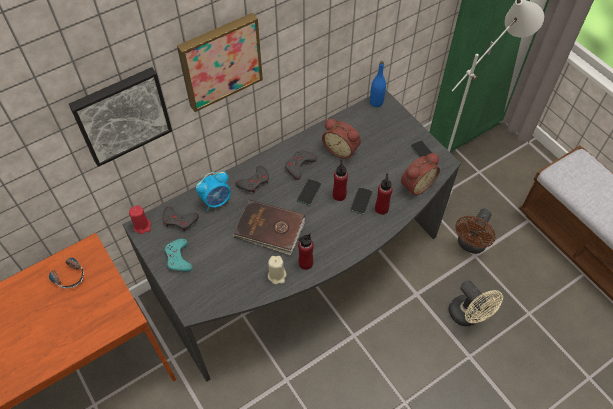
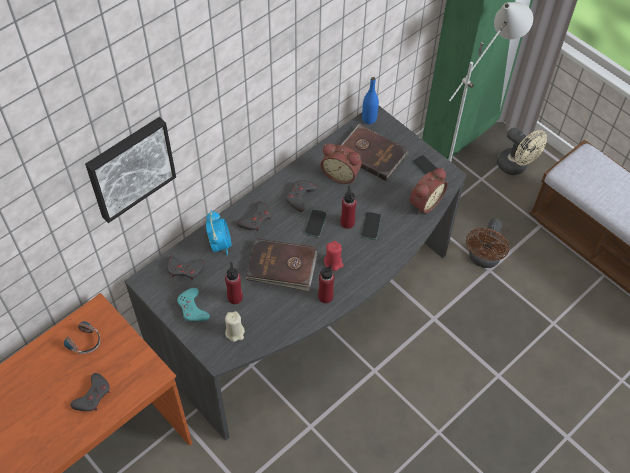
camera: 10 degrees left, 0 degrees up
red candle [129,205,151,234] -> red candle moved to [324,241,344,271]
picture [177,13,263,112] -> none
alarm clock [196,171,231,211] -> alarm clock turned 60 degrees counterclockwise [206,211,231,255]
beige candle [268,256,286,284] -> beige candle moved to [225,311,245,342]
red bottle [375,173,393,215] -> red bottle moved to [225,262,243,304]
beige fan [448,280,503,326] -> beige fan moved to [497,128,547,175]
none -> grey game controller [70,373,110,411]
none -> brown book [341,124,408,181]

